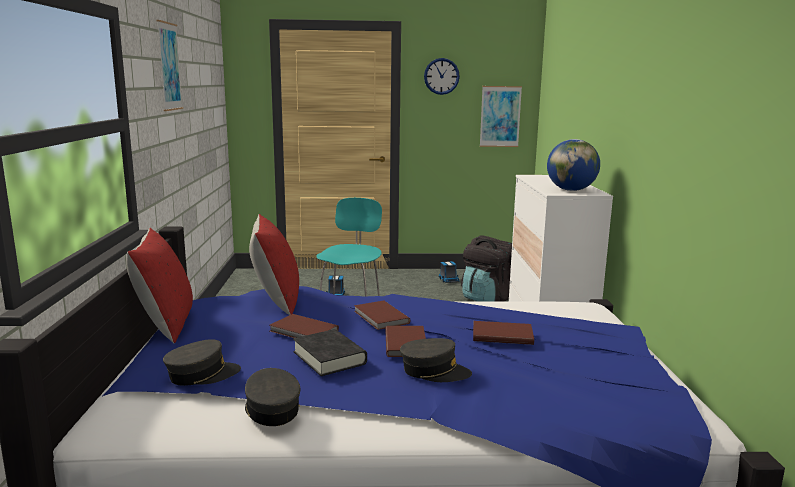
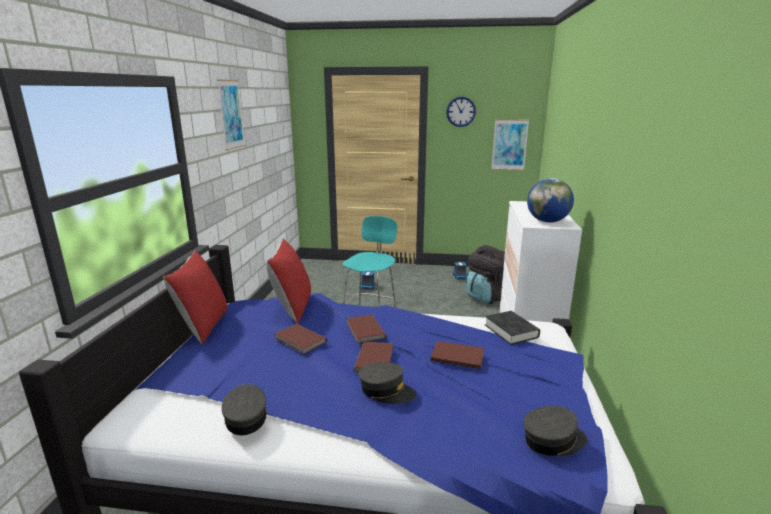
camera: 10 degrees right, 5 degrees up
grey cap [163,339,241,386] -> grey cap moved to [523,406,587,456]
black book [293,329,367,376] -> black book moved to [485,311,540,345]

